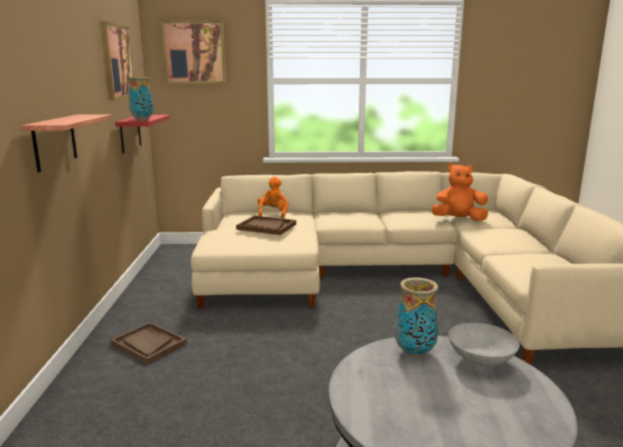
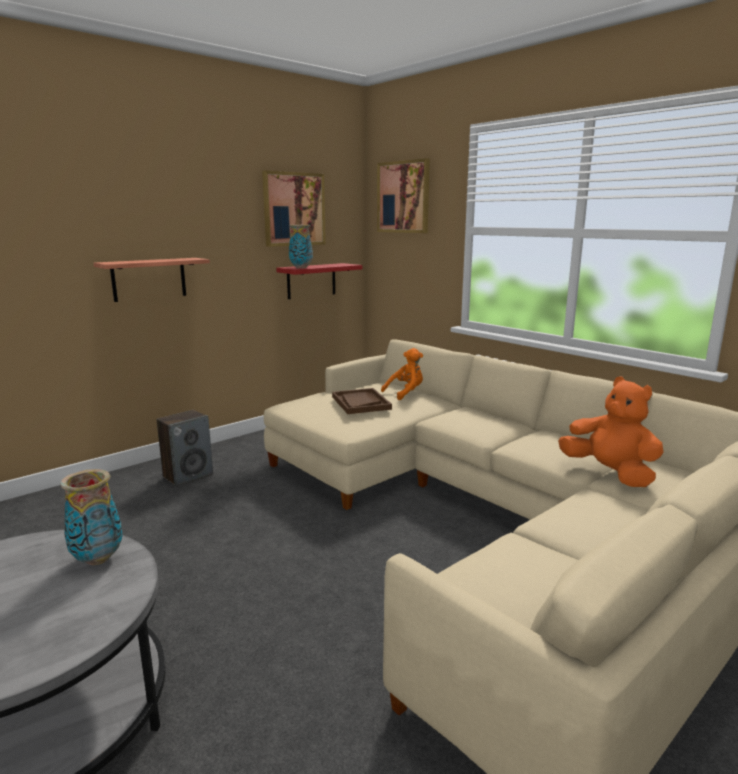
camera: 50 degrees right, 0 degrees up
brown tray [110,322,187,365] -> speaker [157,410,213,487]
grey bowl [448,323,520,367] -> none

